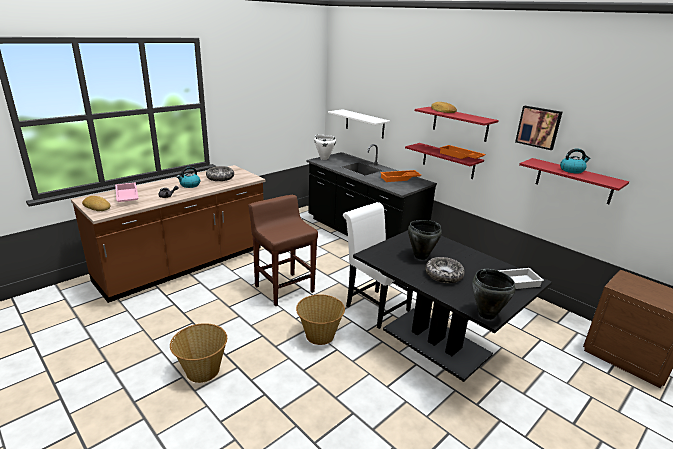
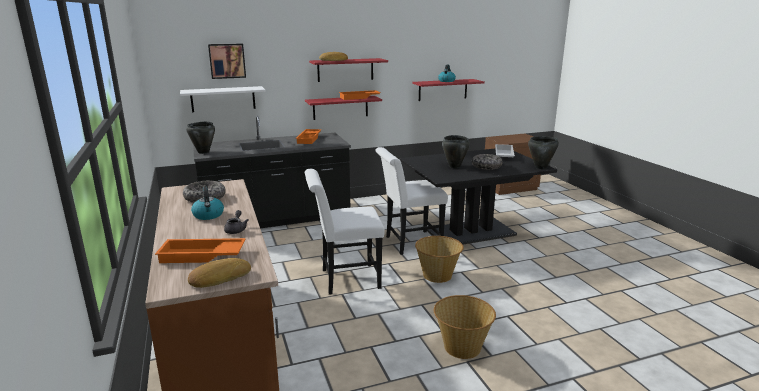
camera: 65 degrees left, 5 degrees down
pink tray [115,182,139,202] -> orange tray [155,238,246,263]
brown stool [248,195,318,306] -> white chair [305,169,385,295]
white cooking pot [314,135,336,160] -> black cooking pot [186,122,215,154]
picture [515,106,562,150] -> picture moved to [208,44,246,79]

